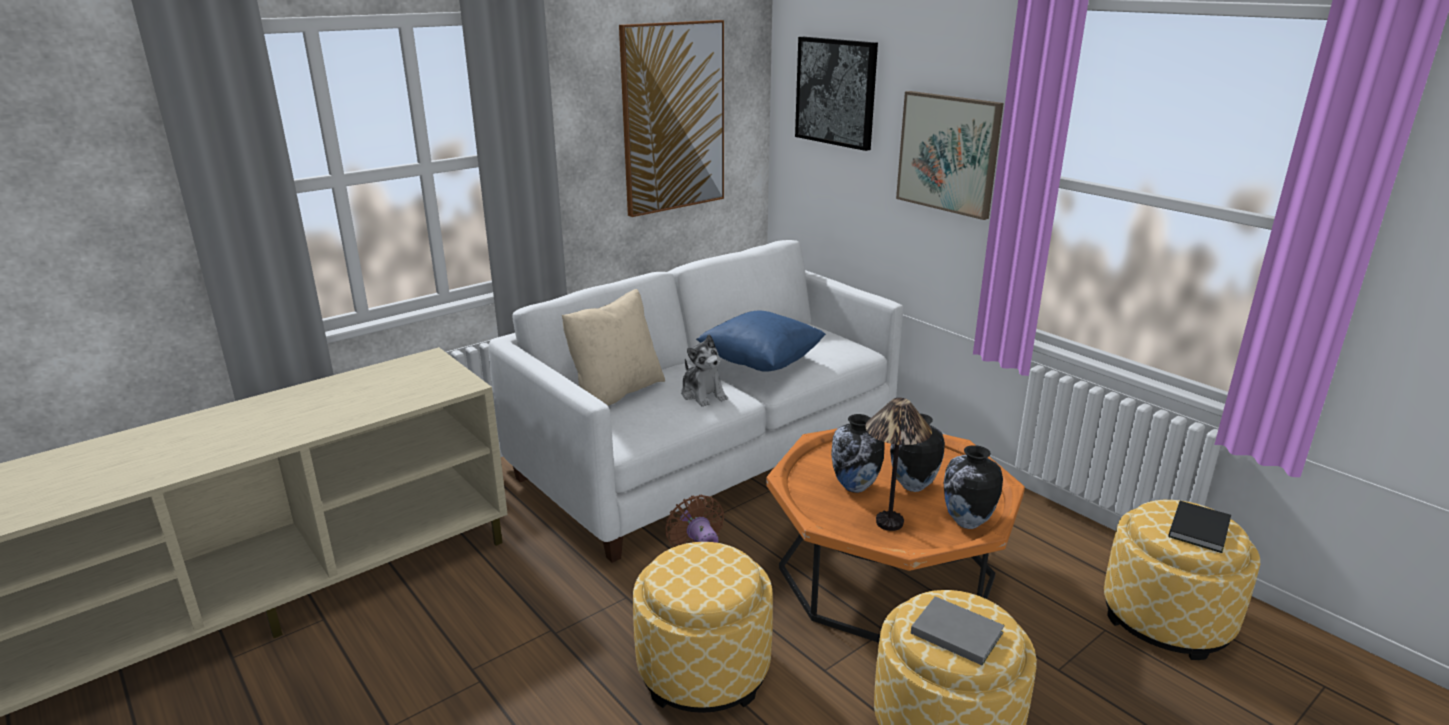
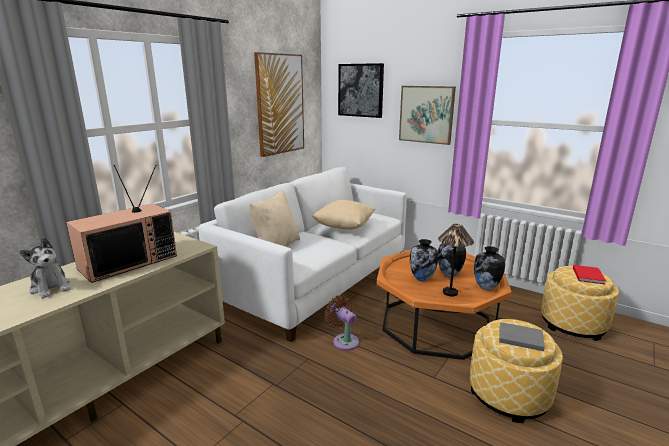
camera: 15 degrees left, 5 degrees down
ottoman [633,542,773,713] -> none
plush toy [681,334,728,407] -> plush toy moved to [20,237,71,298]
blue pillow [696,311,826,372] -> beige pillow [312,200,375,230]
black book [1168,501,1231,553] -> red book [573,265,606,285]
none -> television [66,165,177,283]

